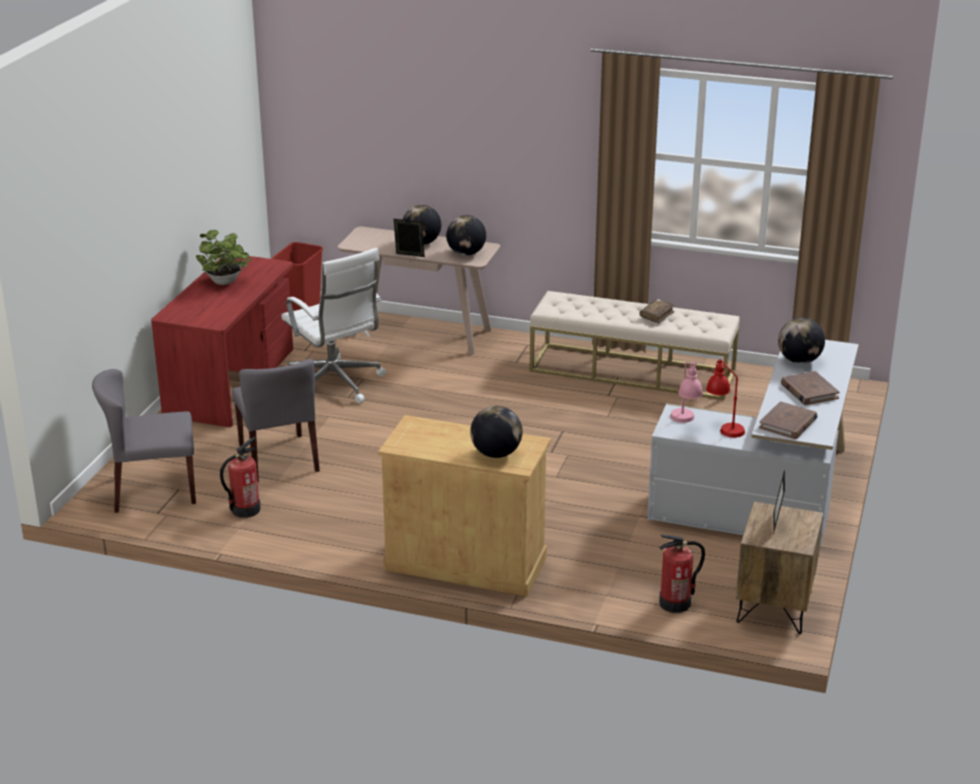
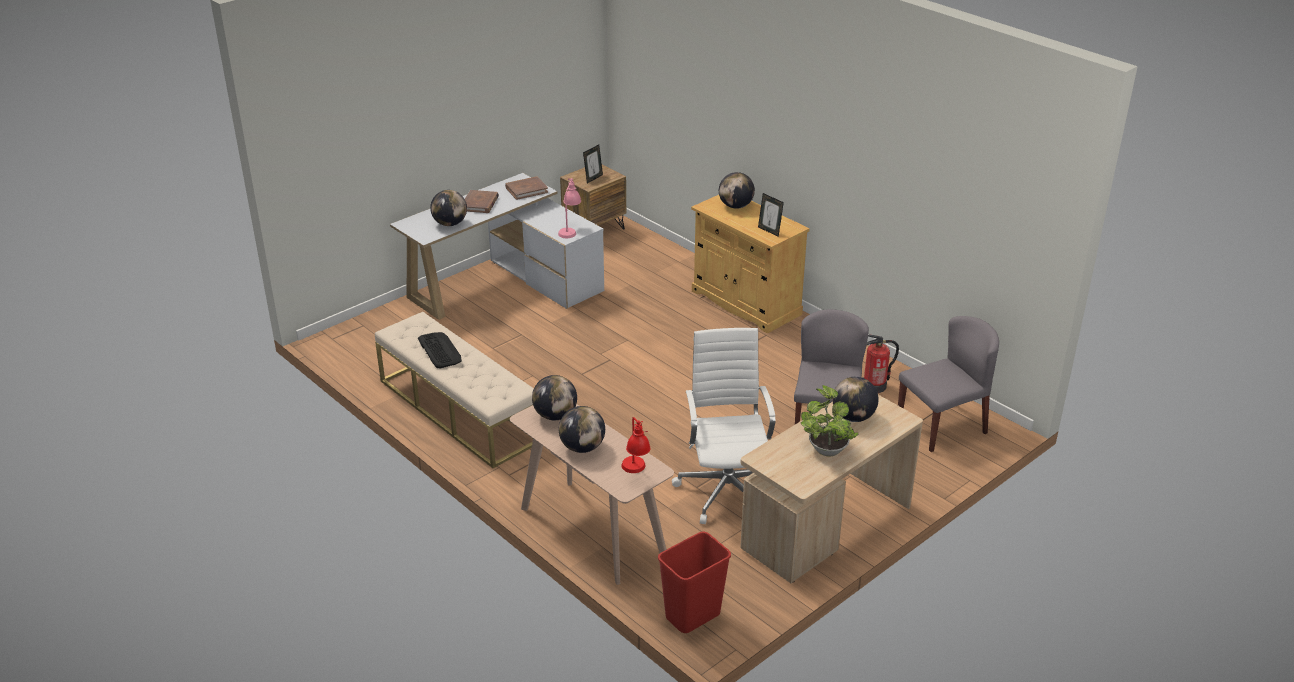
camera: 150 degrees left, 5 degrees up
grey chair [92,369,196,513] -> grey chair turned 45 degrees counterclockwise [898,316,999,452]
red desk [151,256,293,427] -> beige desk [740,395,923,583]
picture frame [394,219,425,257] -> picture frame moved to [758,193,784,237]
brown book [640,299,675,324] -> keyboard [418,332,462,368]
fire extinguisher [659,535,705,613] -> none
red table lamp [706,359,745,438] -> red table lamp moved to [621,417,651,473]
none -> globe [832,377,879,422]

